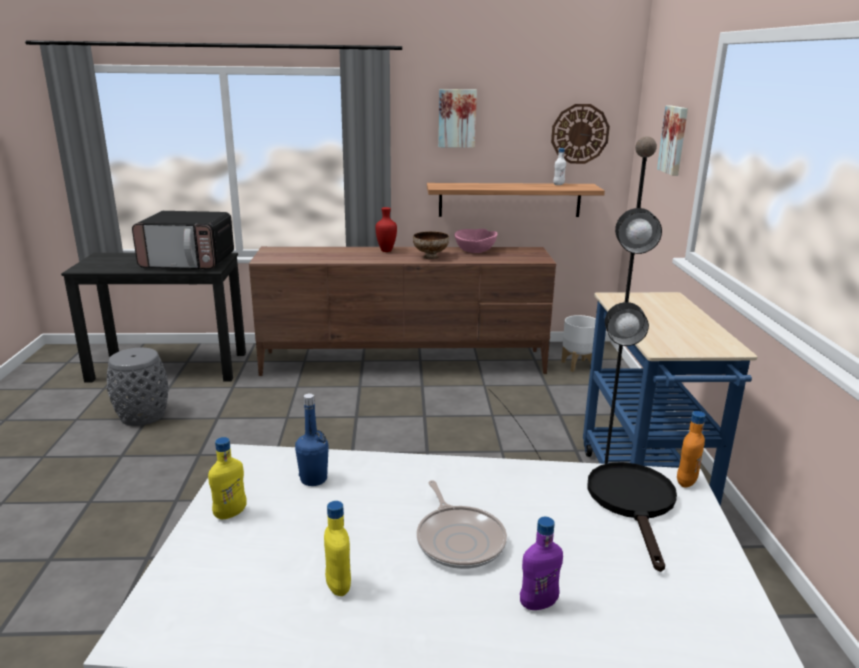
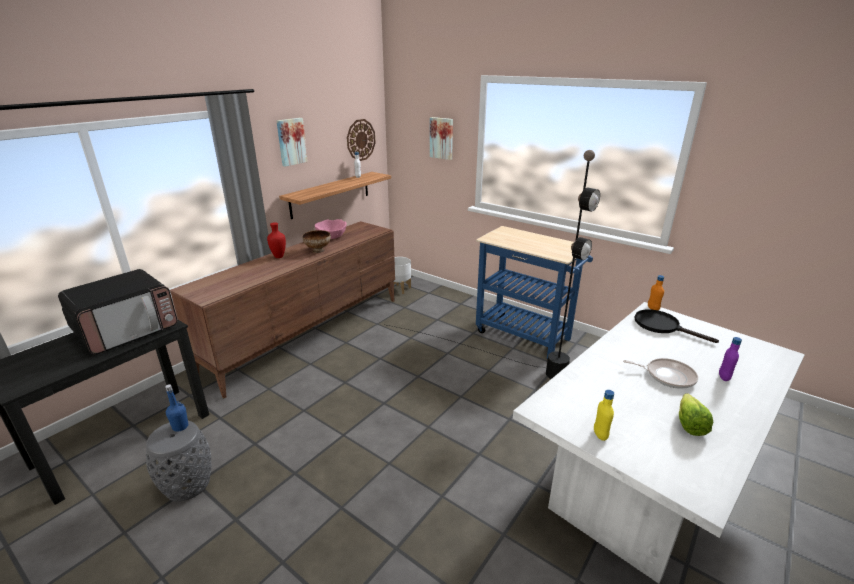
camera: 50 degrees left, 5 degrees up
blue bottle [295,393,329,486] -> blue bottle moved to [165,384,188,432]
yellow bottle [324,501,351,596] -> lettuce [679,393,713,436]

